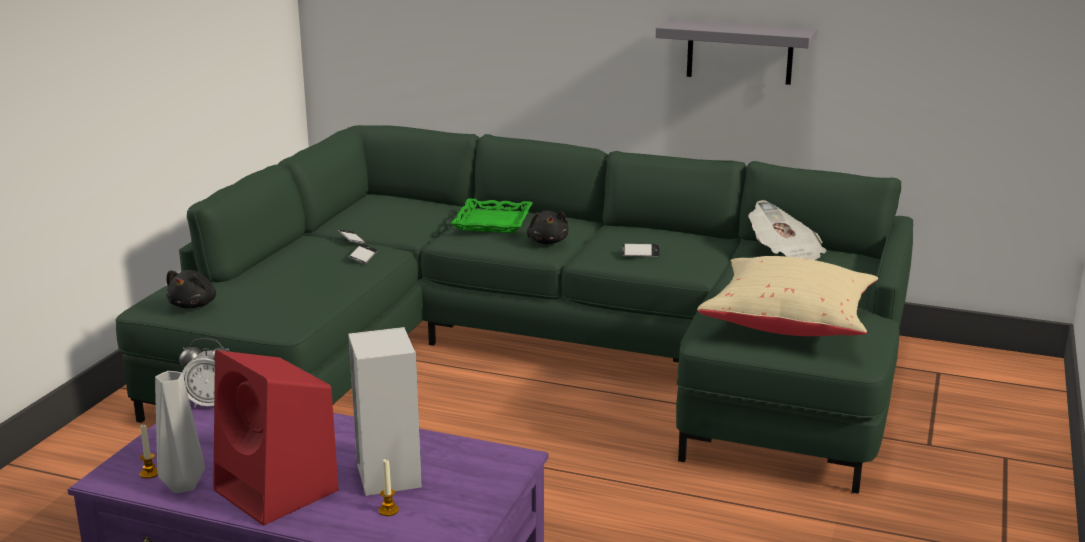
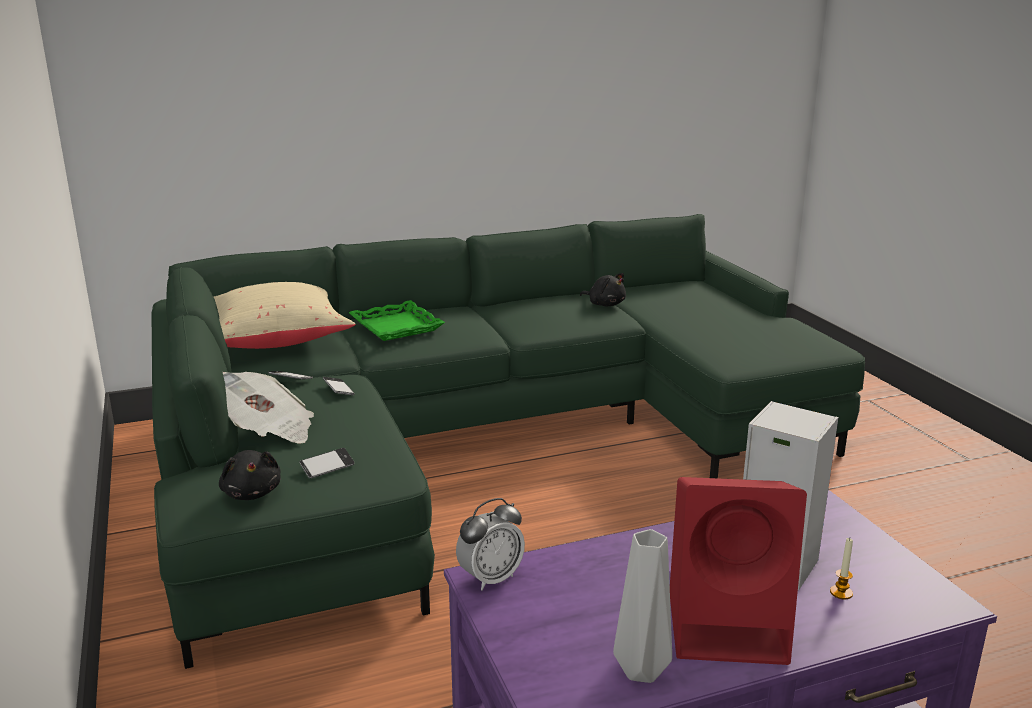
camera: 40 degrees left, 0 degrees up
candle [140,424,158,479] -> none
black plush toy [527,210,568,245] -> black plush toy moved to [580,273,626,306]
phone [622,243,660,257] -> phone moved to [299,448,355,478]
grey shelf [656,19,817,85] -> none
beige pillow [697,256,878,336] -> beige pillow moved to [214,282,356,349]
newspaper [749,200,827,260] -> newspaper moved to [223,372,314,444]

